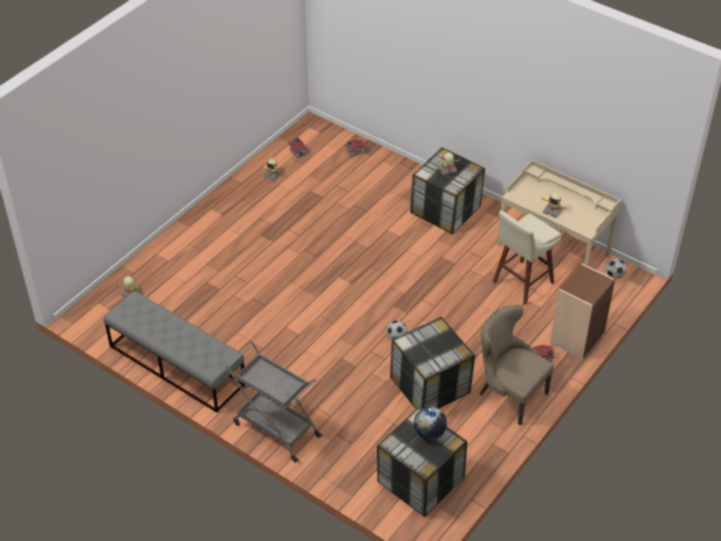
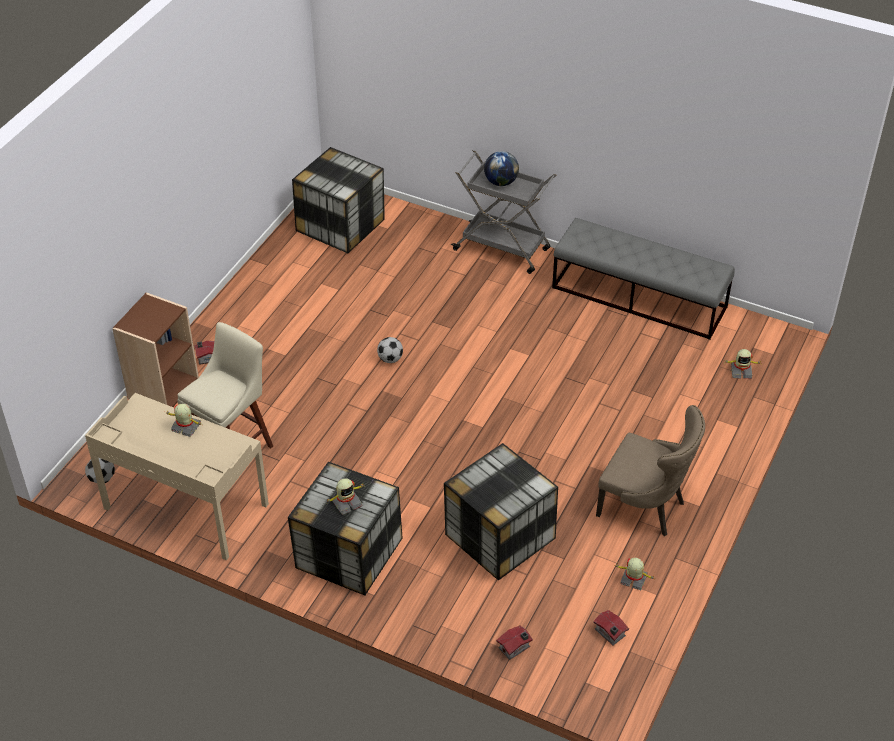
camera: 170 degrees right, 0 degrees up
storage box [390,317,475,409] -> storage box moved to [444,443,558,581]
globe [414,406,447,440] -> globe moved to [484,151,519,186]
beige chair [480,305,554,425] -> beige chair moved to [596,405,705,536]

